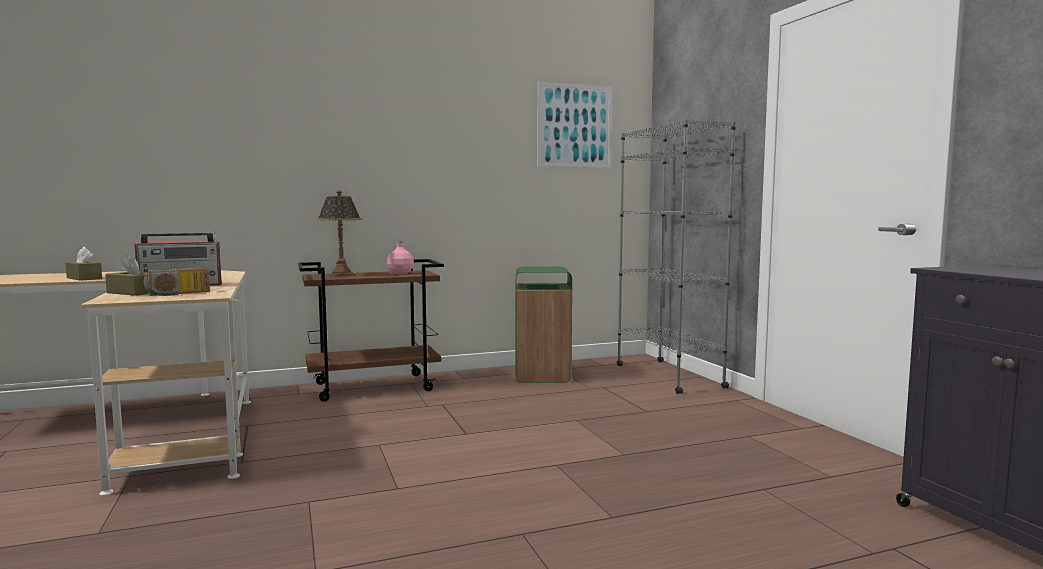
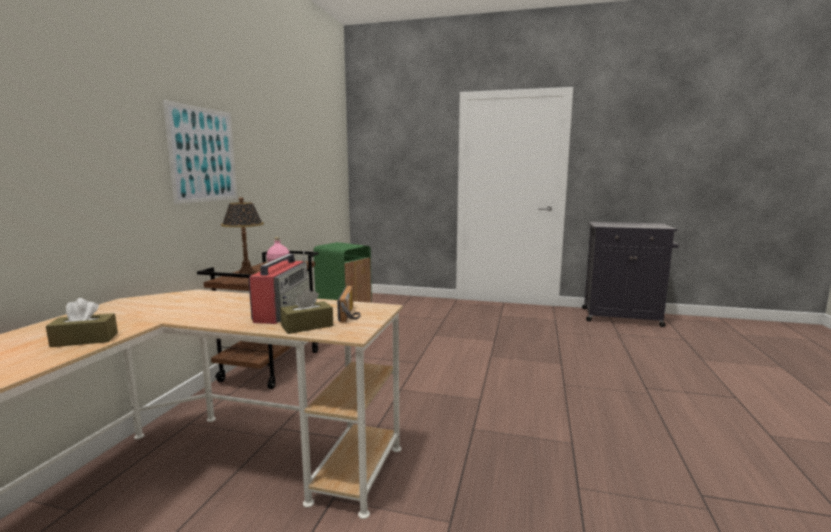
camera: 55 degrees left, 5 degrees up
picture [537,82,612,168] -> picture moved to [163,100,238,204]
grey bookcase [617,119,736,394] -> none

